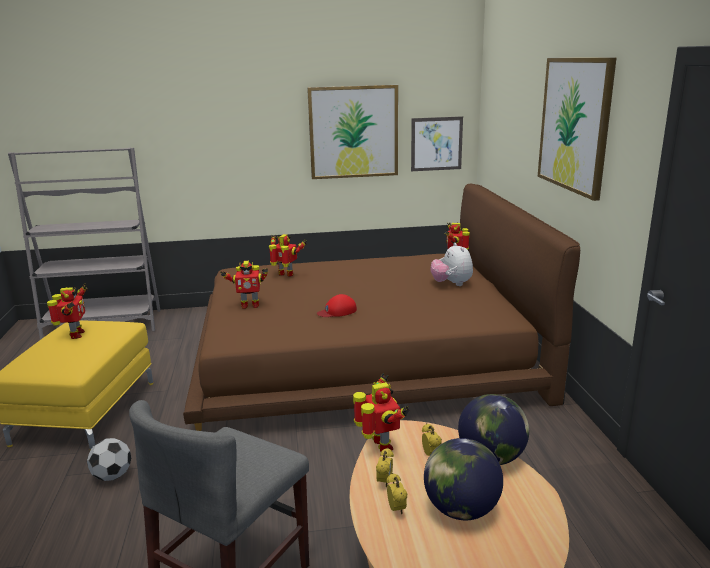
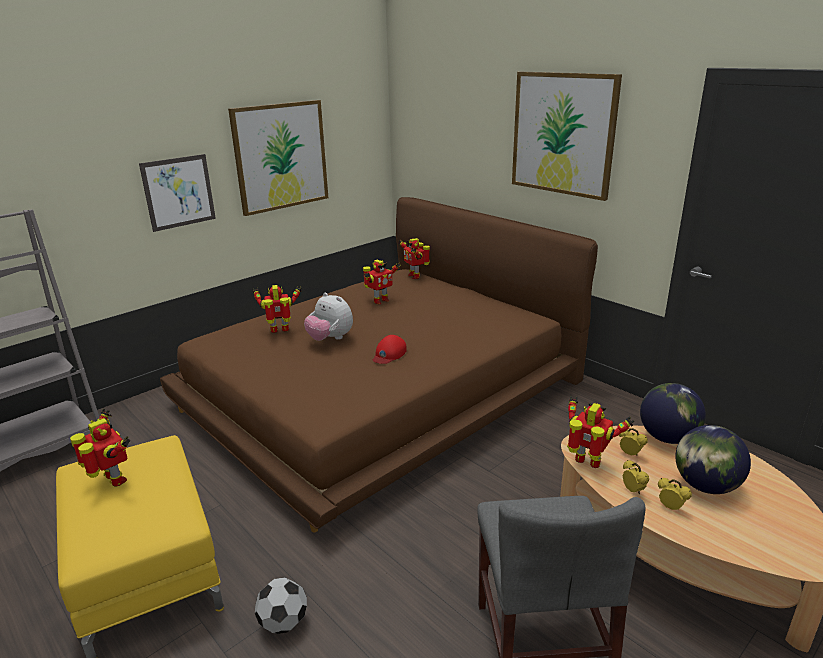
camera: 35 degrees left, 5 degrees up
toy robot [220,261,268,309] -> toy robot moved to [363,260,400,304]
picture [411,116,463,171] -> picture moved to [139,154,216,232]
plush toy [430,243,473,286] -> plush toy moved to [304,293,353,341]

